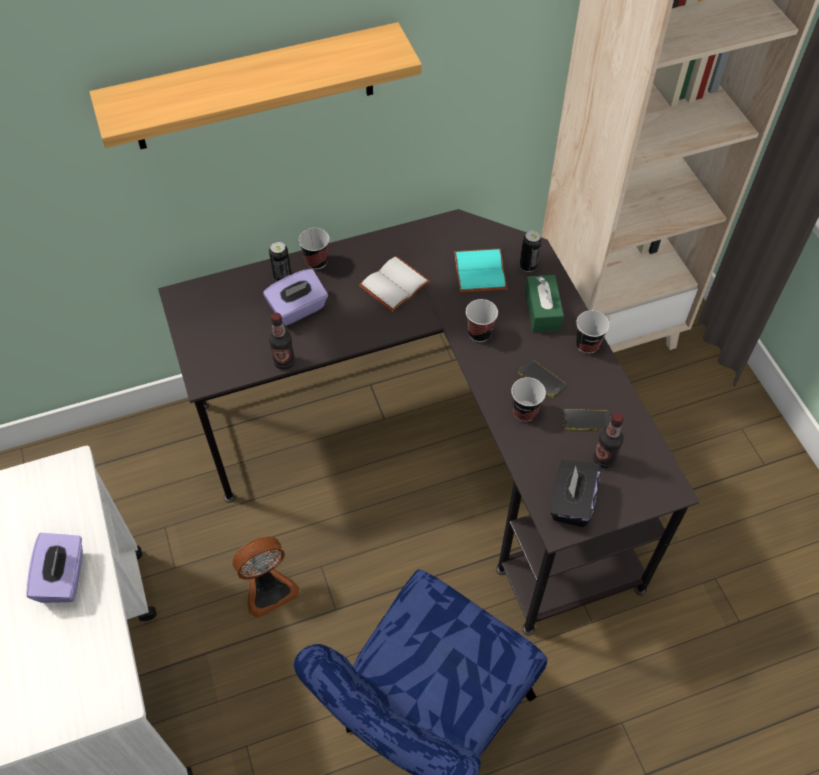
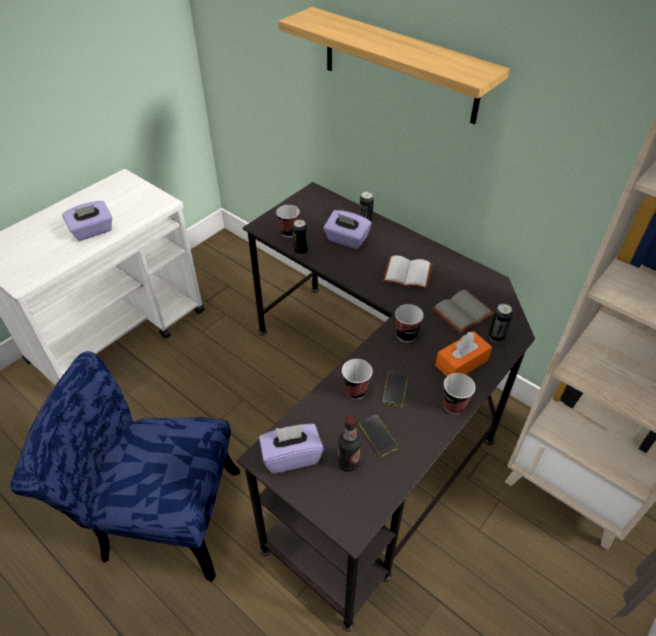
camera: 60 degrees right, 10 degrees down
fan [232,536,299,618] -> none
bottle [269,313,295,370] -> can [292,220,308,256]
cup [299,228,330,270] -> cup moved to [276,205,300,237]
turquoise book [454,248,507,293] -> grey book [432,290,494,333]
green tissue box [525,275,564,332] -> orange tissue box [435,331,492,376]
black tissue box [550,460,601,527] -> purple tissue box [259,424,324,474]

